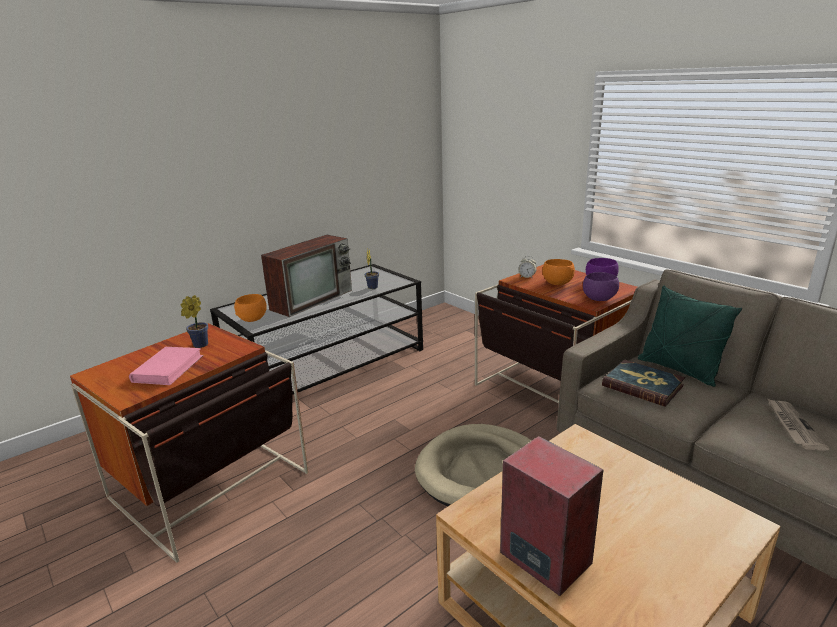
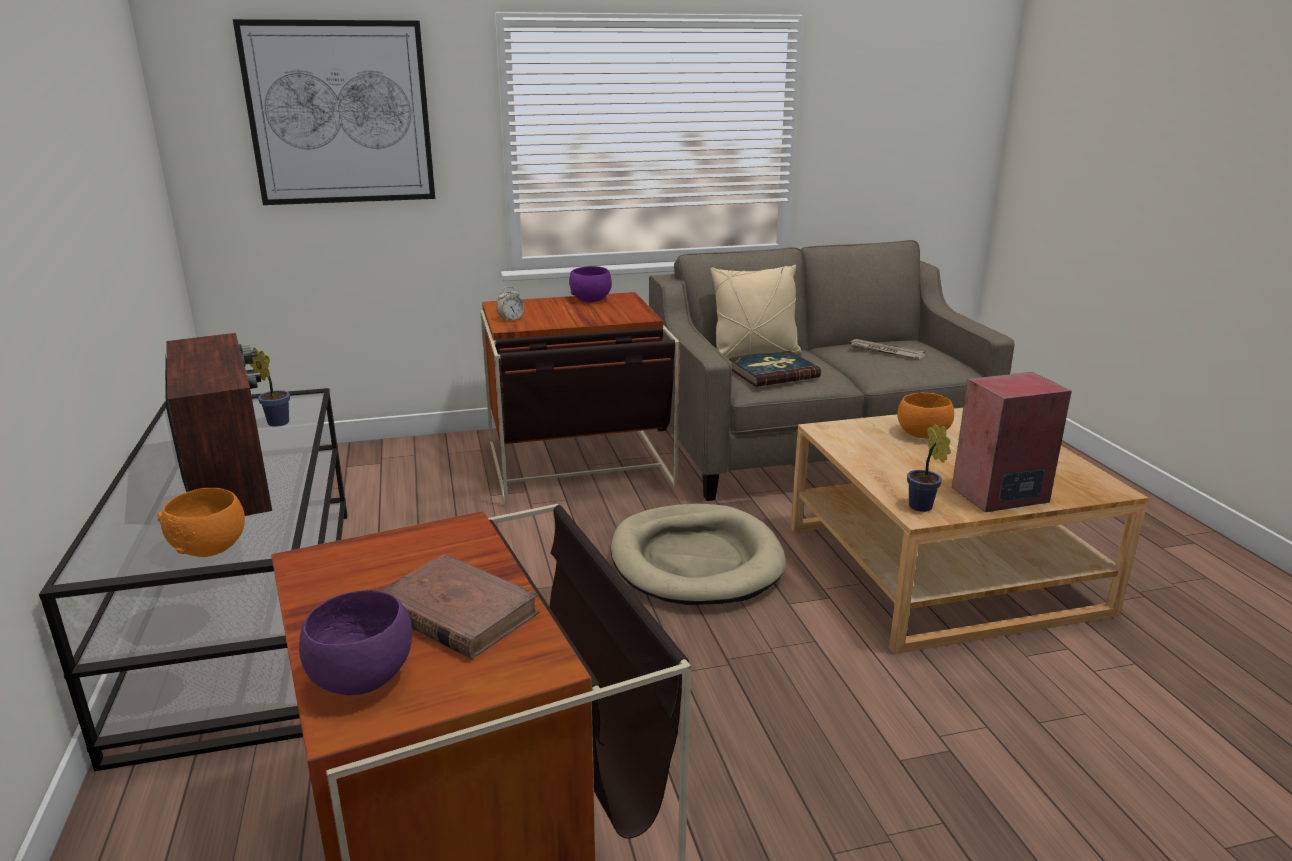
camera: 65 degrees left, 0 degrees up
pink book [129,347,204,385] -> brown book [379,554,539,659]
potted plant [181,295,208,348] -> potted plant moved to [907,424,951,512]
orange bowl [542,259,575,285] -> orange bowl moved to [897,393,954,439]
purple bowl [583,272,619,301] -> purple bowl moved to [299,590,412,695]
green pillow [638,285,742,387] -> beige pillow [710,265,801,358]
none -> picture [233,19,435,205]

